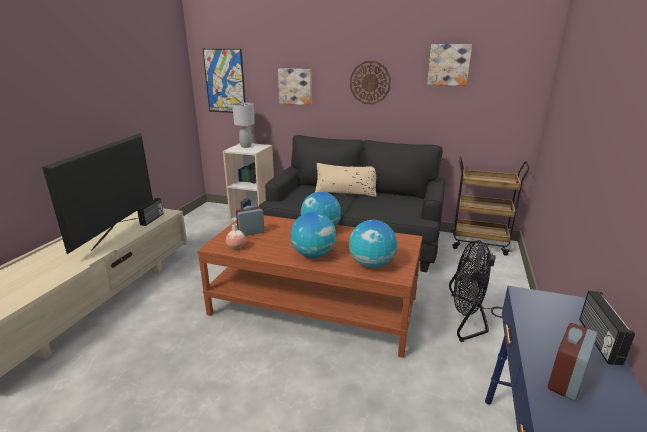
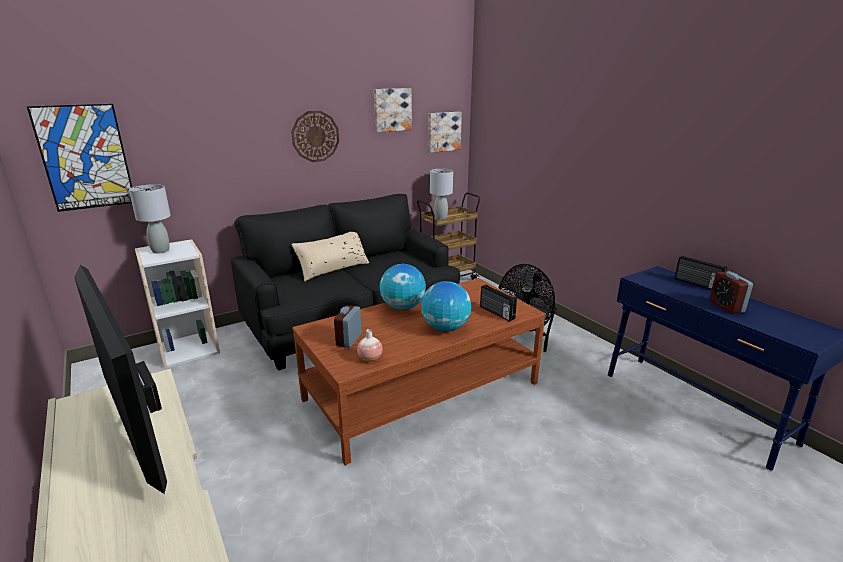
camera: 50 degrees left, 0 degrees up
picture [278,68,312,105] -> picture moved to [428,112,462,153]
globe [349,220,397,268] -> radio [480,285,517,322]
none -> grey table lamp [430,169,453,219]

